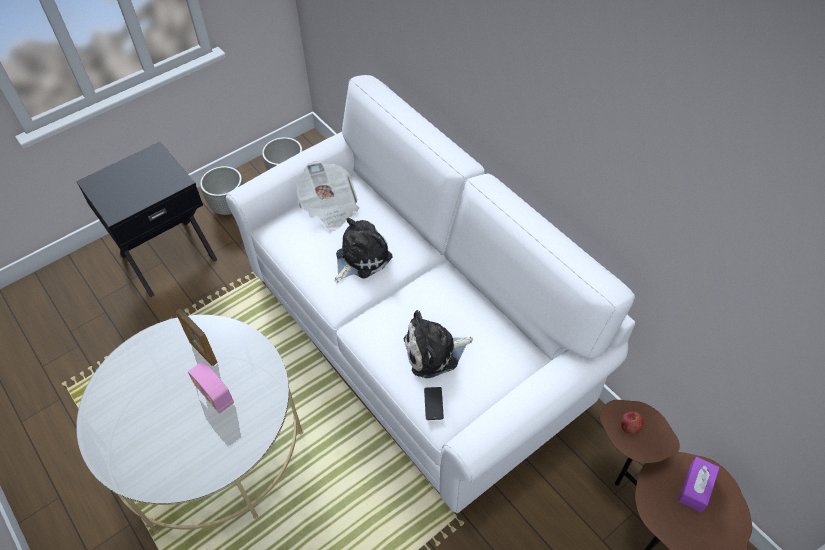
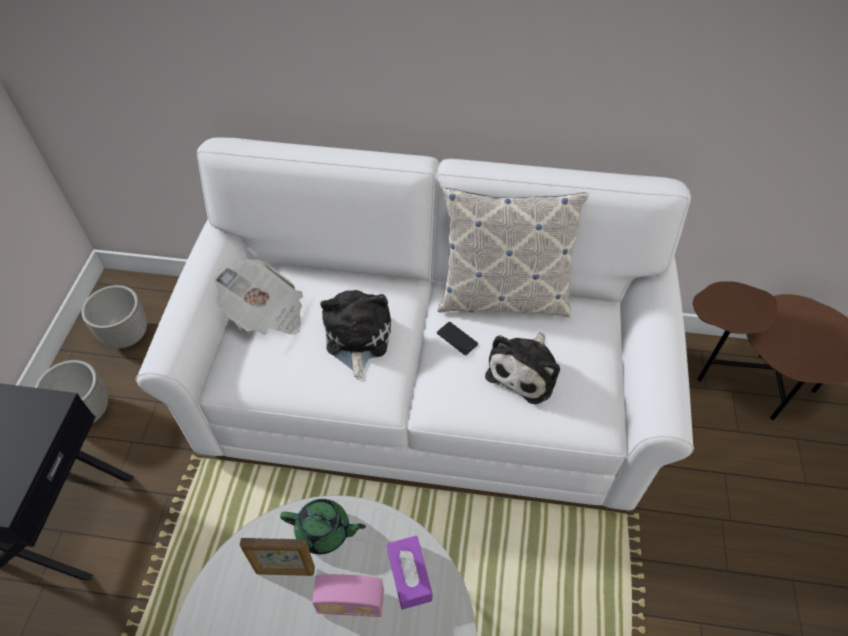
camera: 45 degrees left, 0 degrees up
phone [424,387,444,420] -> phone moved to [437,322,478,355]
apple [621,412,644,435] -> none
purple tissue box [678,457,720,512] -> purple tissue box moved to [387,536,433,610]
none -> green teapot [280,499,366,554]
none -> pillow [437,188,589,317]

